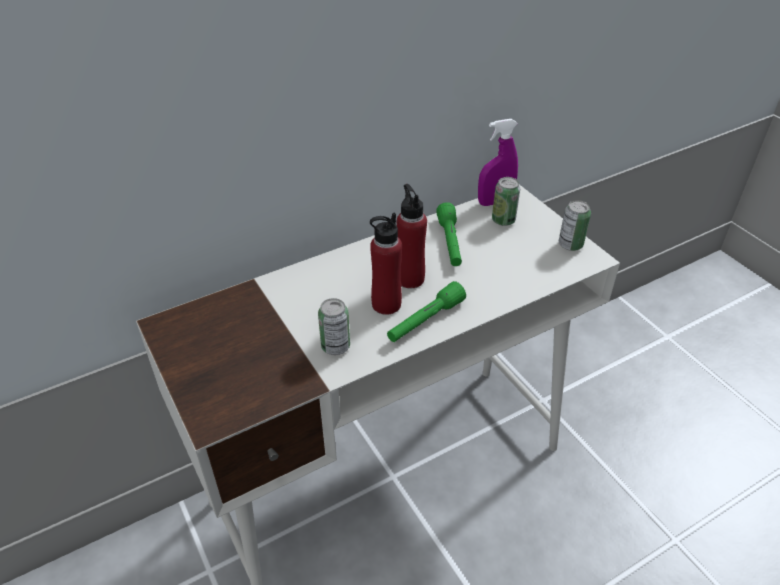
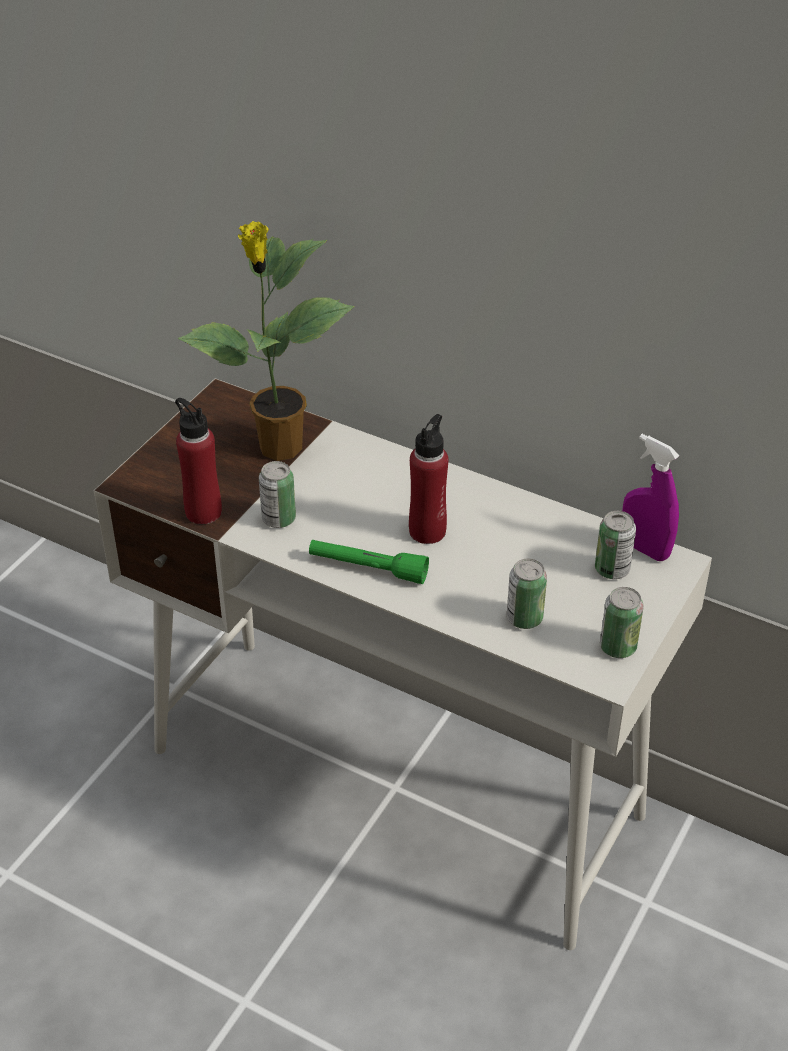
camera: 60 degrees right, 0 degrees up
red bottle [370,213,402,315] -> red bottle moved to [175,398,222,524]
green flashlight [436,202,462,266] -> none
none -> potted plant [178,221,354,461]
none -> can [507,559,547,629]

